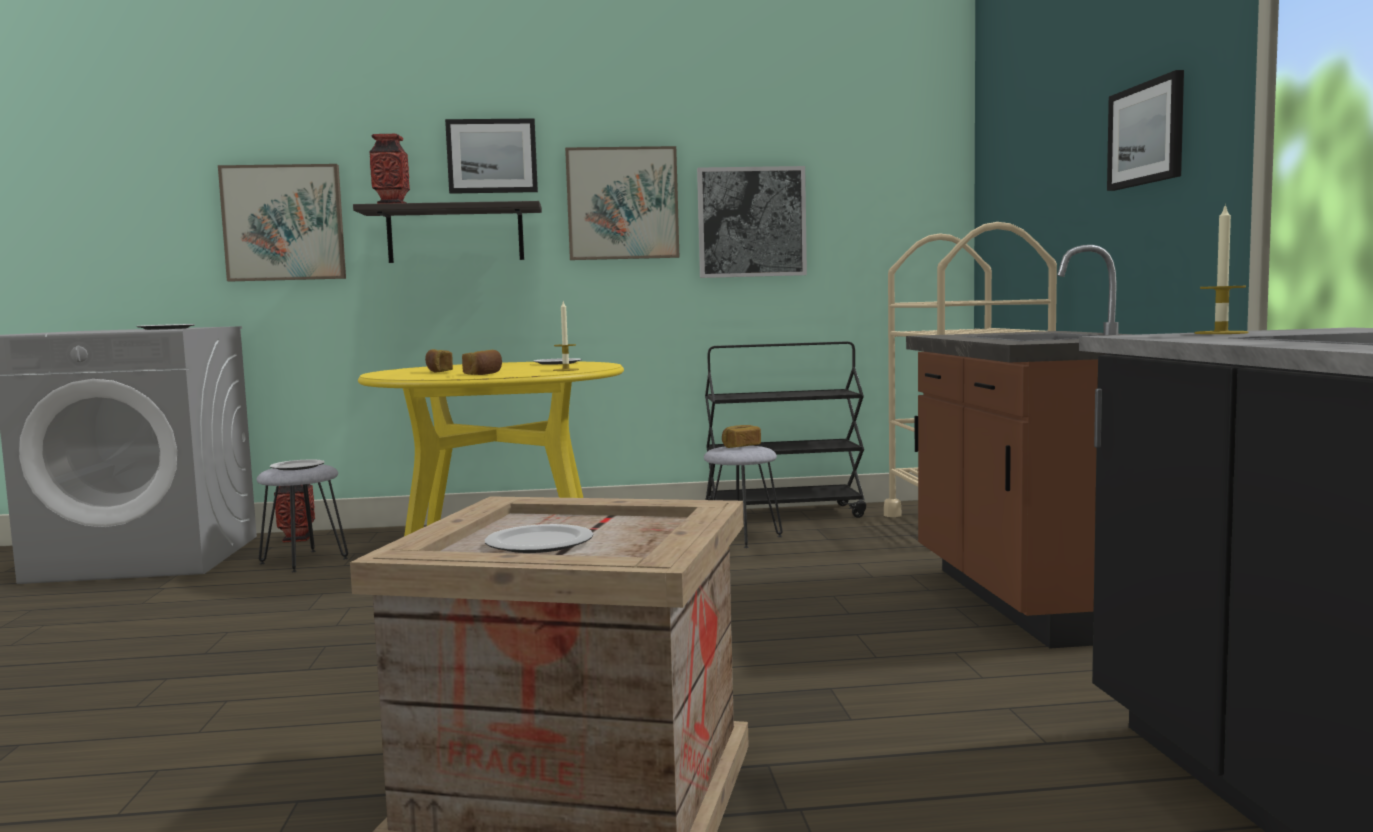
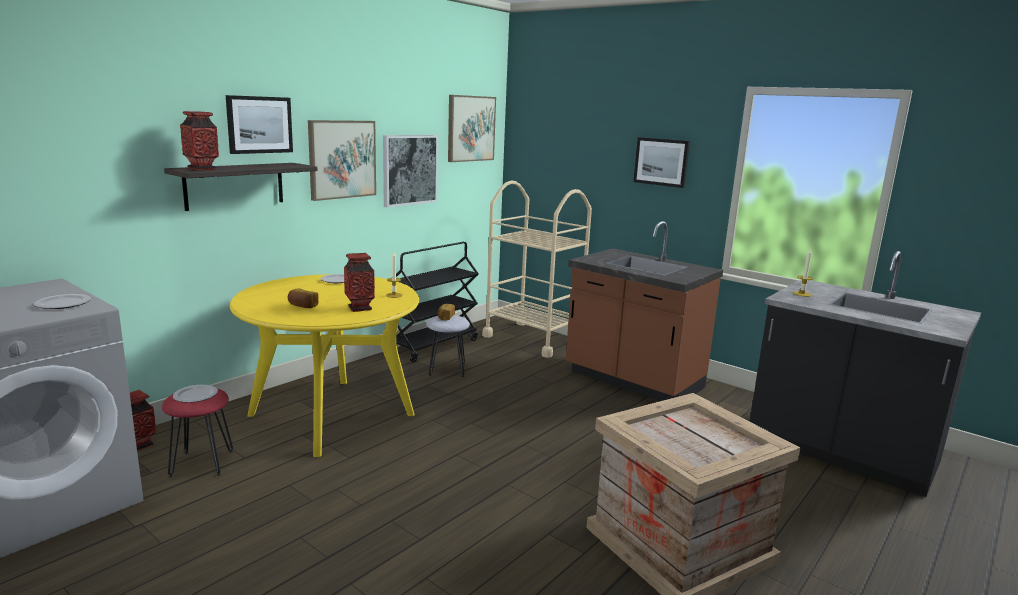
camera: 45 degrees left, 10 degrees up
picture [218,164,346,281] -> picture moved to [448,95,496,162]
grey stool [256,464,348,572] -> red stool [162,389,233,477]
bread [462,350,502,375] -> vase [344,253,375,312]
plate [484,524,593,553] -> none

